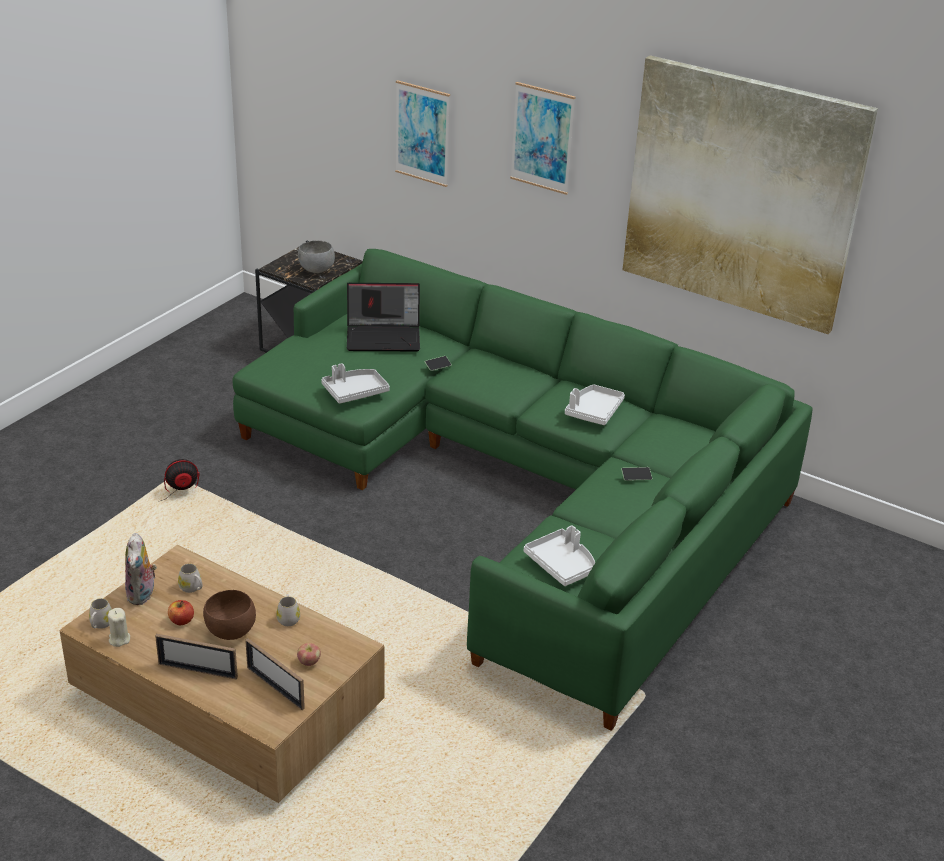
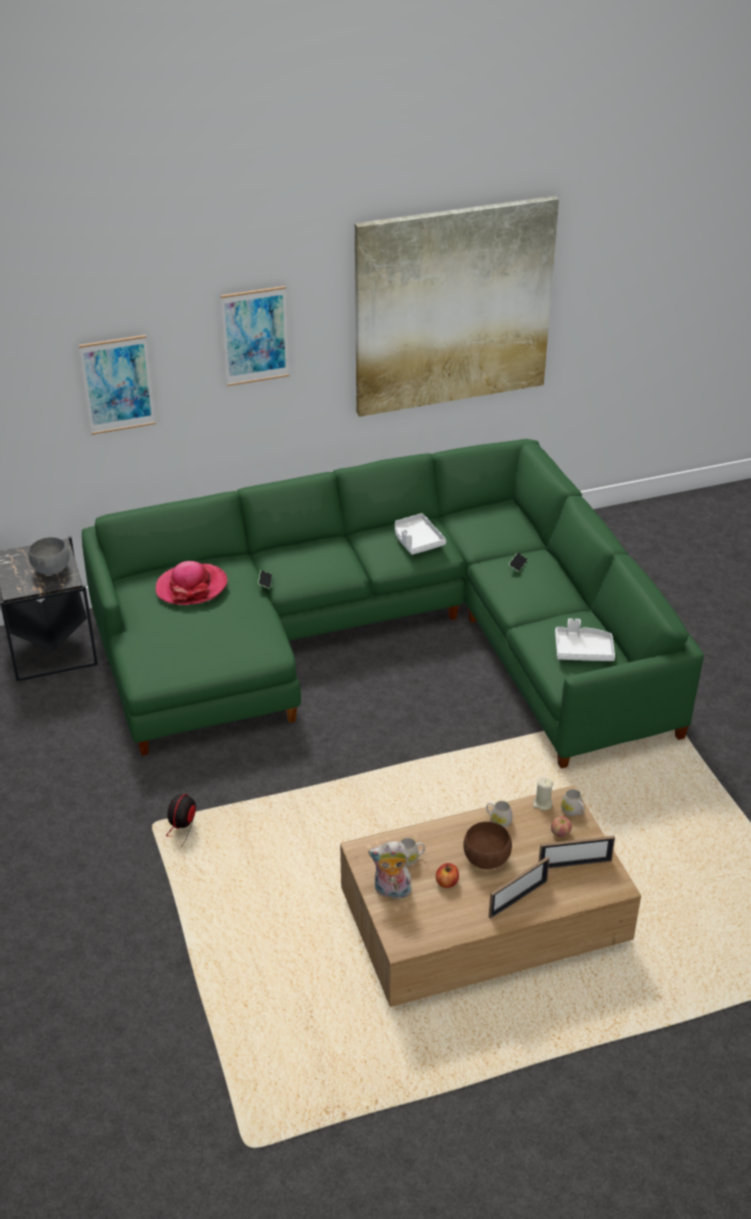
camera: 50 degrees left, 5 degrees up
white mug [89,598,112,629] -> white mug moved to [561,789,585,816]
beige candle [108,608,130,647] -> beige candle moved to [533,777,553,810]
plush toy [125,533,157,605] -> plush toy turned 150 degrees clockwise [368,842,411,899]
grey tray [321,363,390,404] -> none
laptop [347,283,420,351] -> hat [156,561,227,605]

